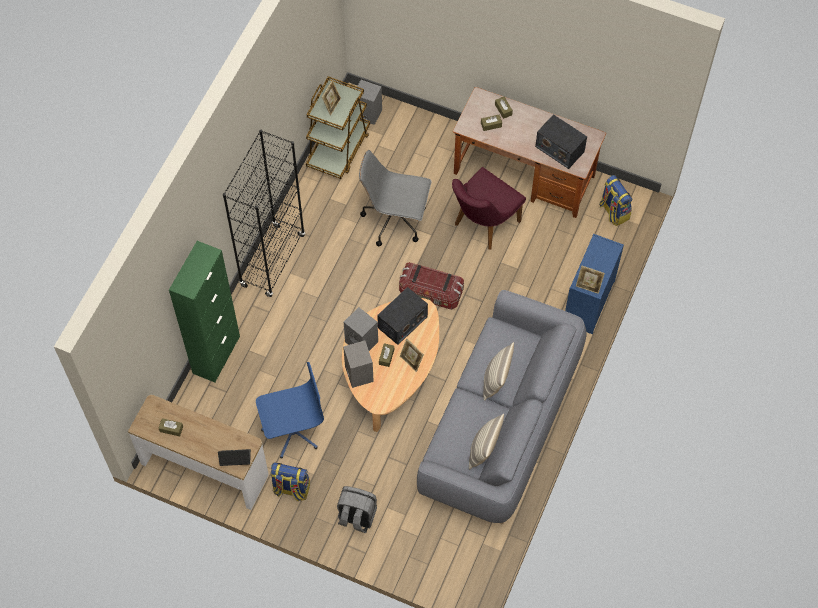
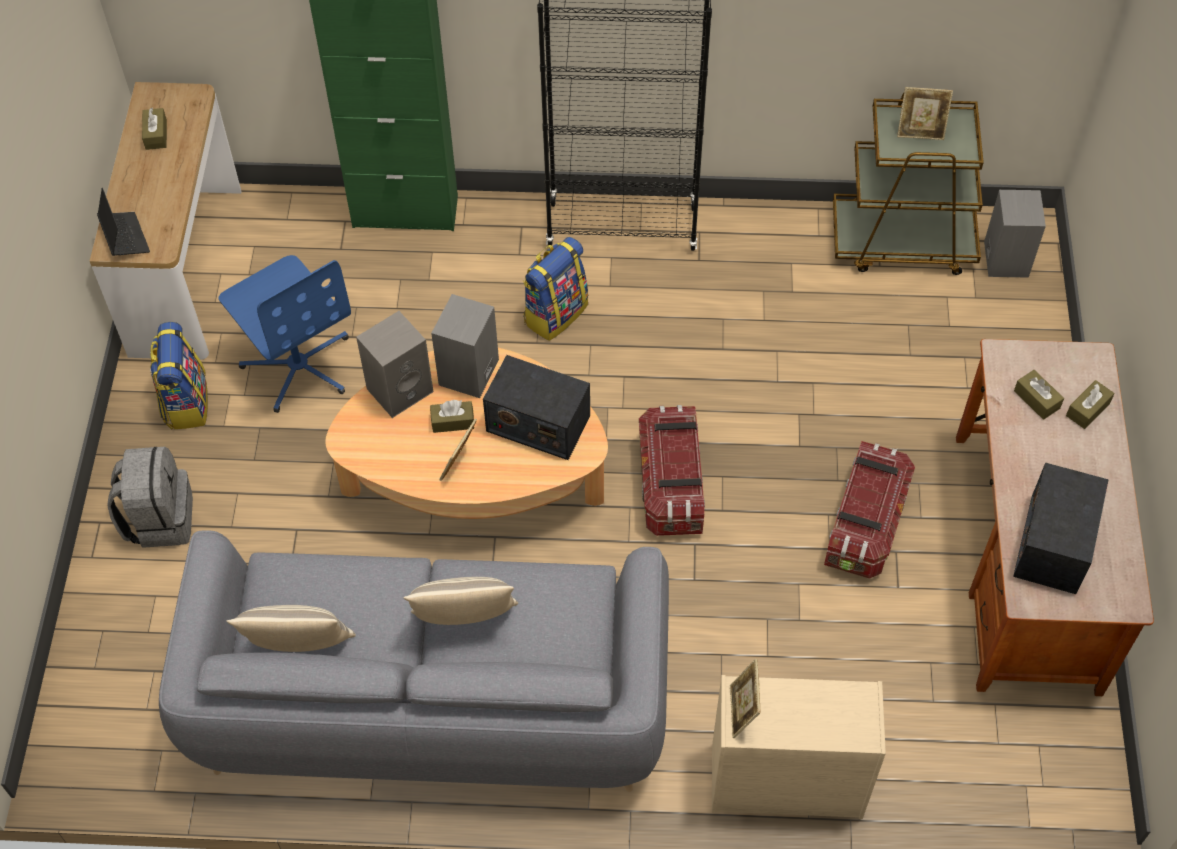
camera: 70 degrees right, 5 degrees down
grey office chair [359,150,432,247] -> none
purple chair [452,167,526,250] -> storage box [824,441,915,579]
blue dresser [565,234,624,334] -> beige dresser [712,675,886,819]
backpack [599,175,632,226] -> backpack moved to [523,237,588,341]

